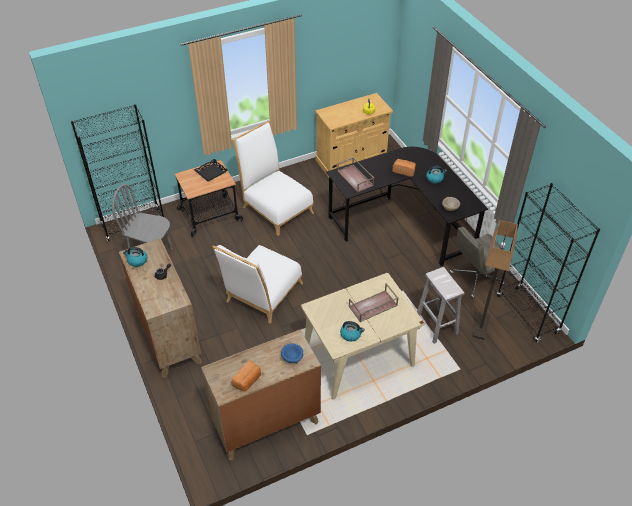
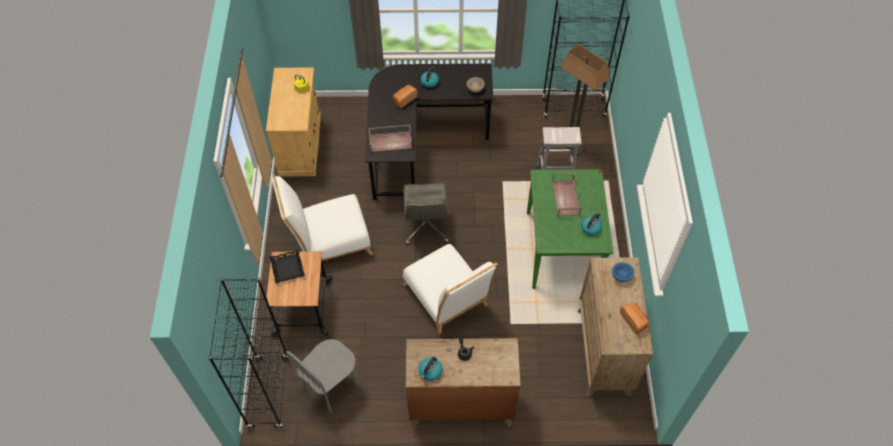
camera: 65 degrees left, 10 degrees up
beige dining table [300,273,425,400] -> green dining table [527,169,613,289]
grey office chair [449,226,512,299] -> grey office chair moved to [403,183,449,245]

